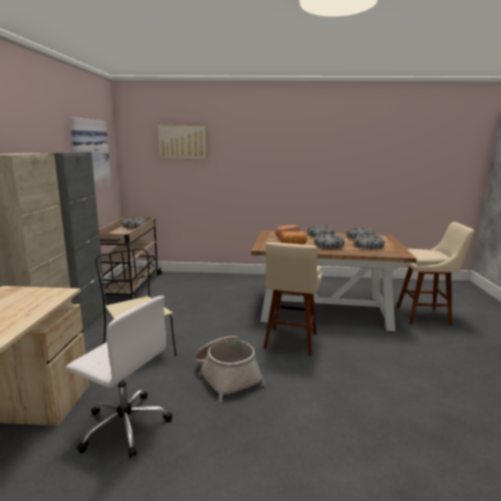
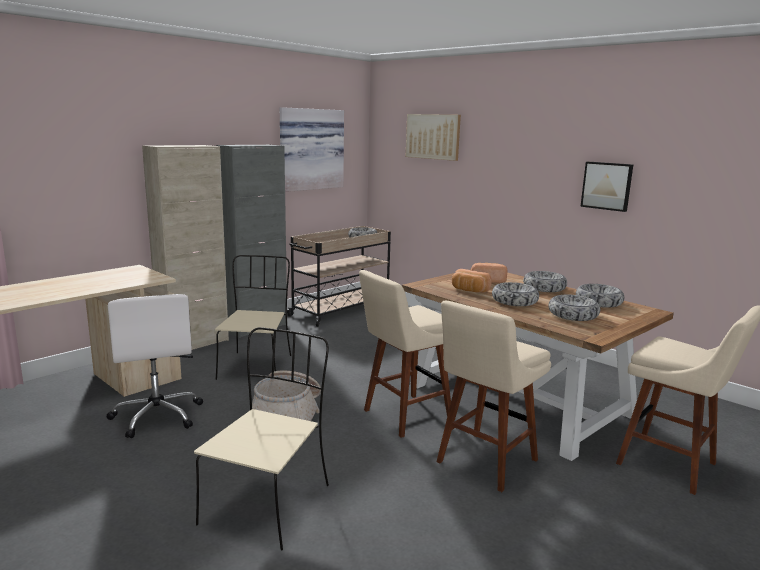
camera: 40 degrees right, 0 degrees up
none -> beige chair [194,327,329,550]
none -> beige stool [436,301,551,492]
none -> picture [580,162,633,212]

